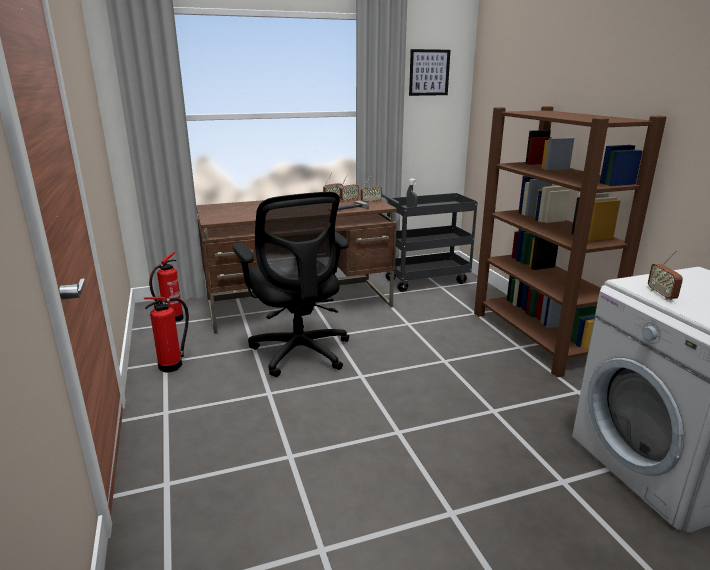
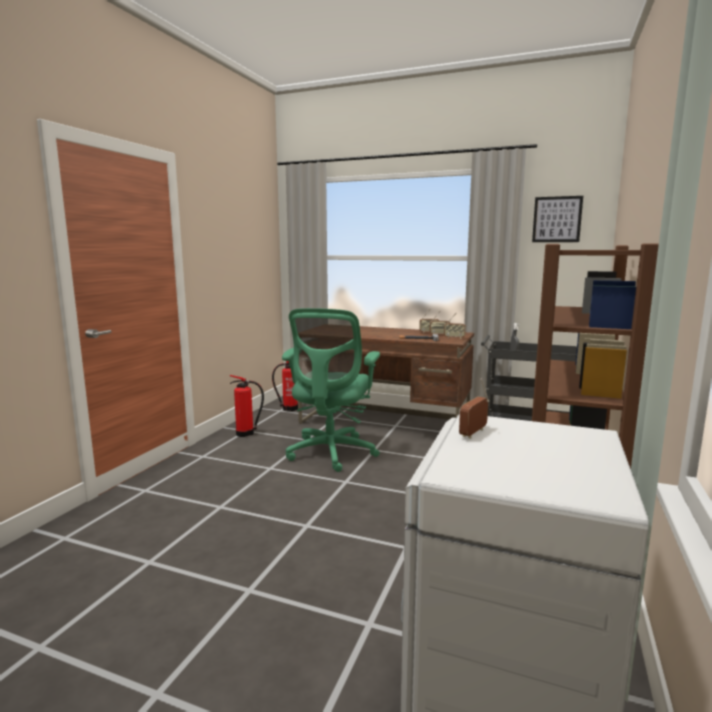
camera: 40 degrees right, 10 degrees down
black office chair [232,192,349,377] -> green office chair [282,308,380,472]

